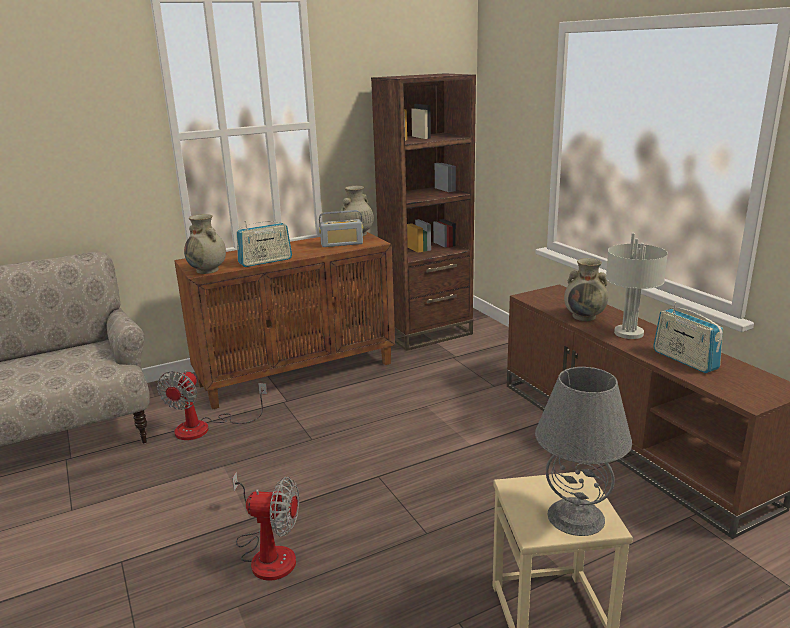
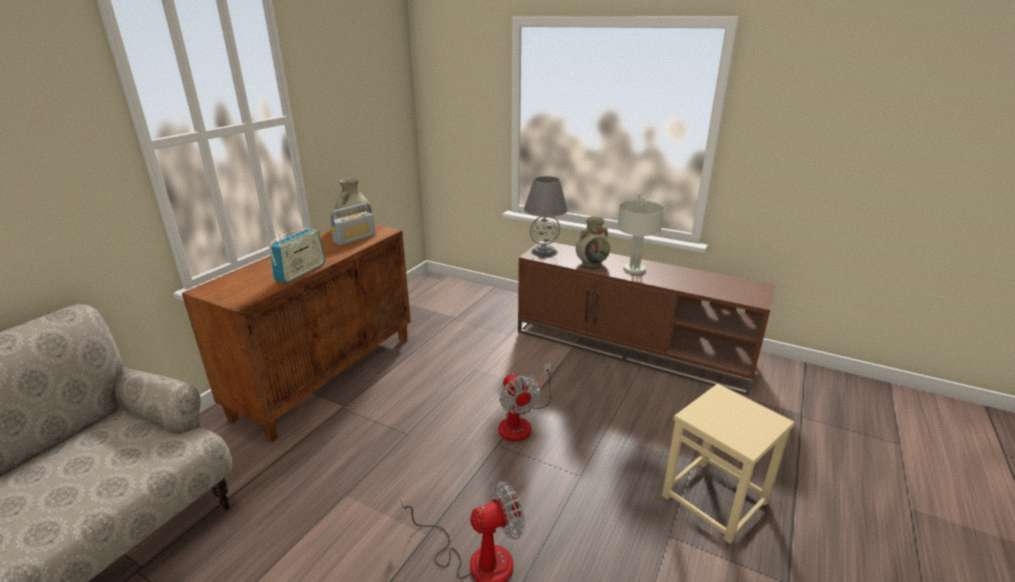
camera: 35 degrees left, 5 degrees up
fan [157,370,267,440] -> fan moved to [499,363,551,441]
beige vase [184,214,226,274] -> none
brown bookcase [371,73,476,351] -> none
grey table lamp [535,367,632,536] -> grey table lamp moved to [524,176,568,257]
radio [653,302,723,373] -> none

